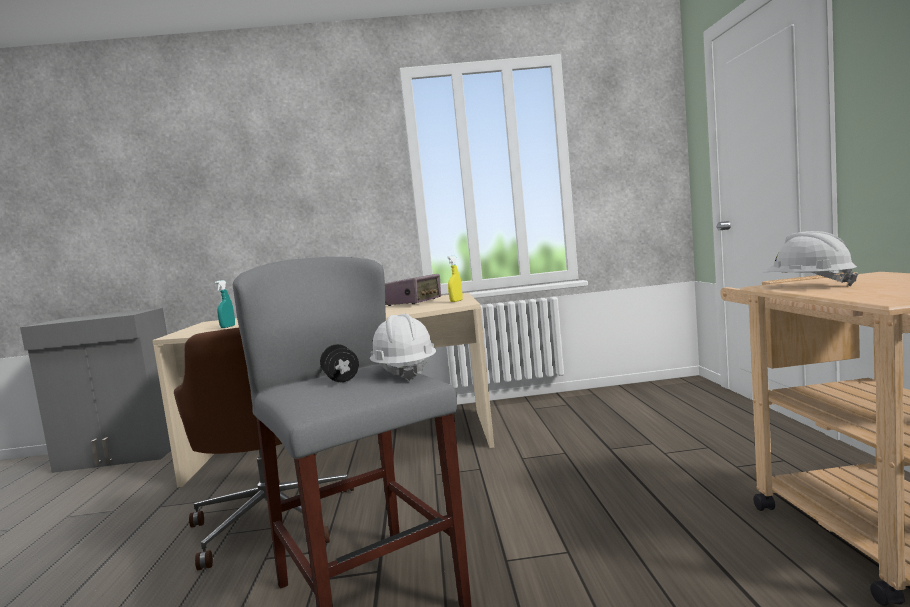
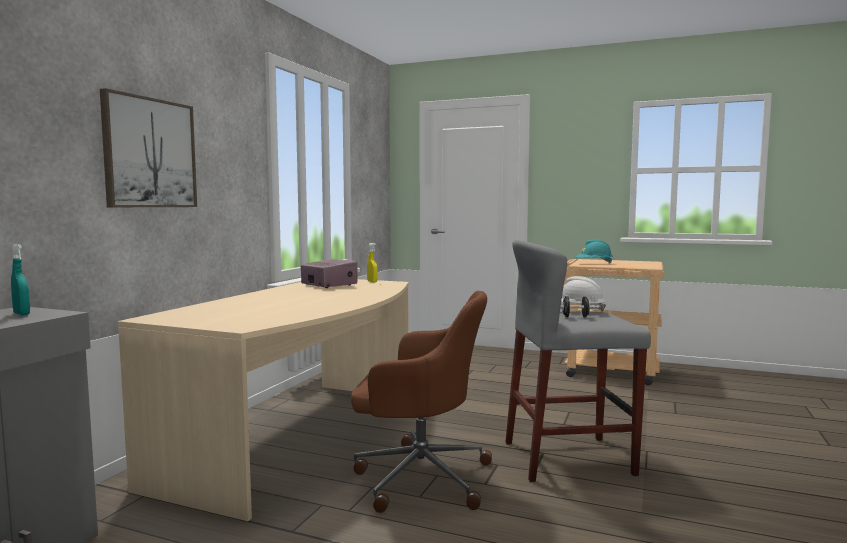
camera: 65 degrees left, 0 degrees up
turquoise spray bottle [215,280,235,328] -> turquoise spray bottle moved to [11,244,30,315]
white hard hat [763,231,858,286] -> turquoise hard hat [576,239,613,264]
none -> picture [100,88,197,207]

